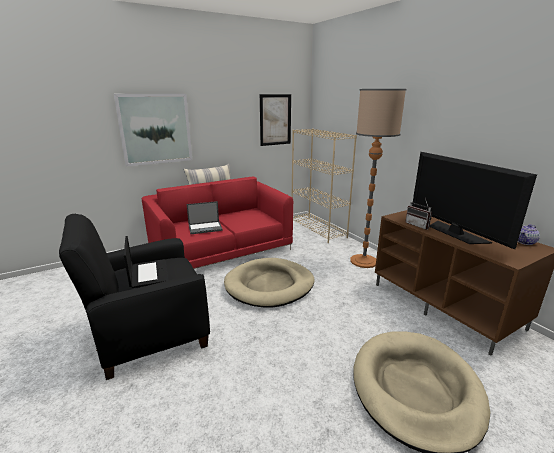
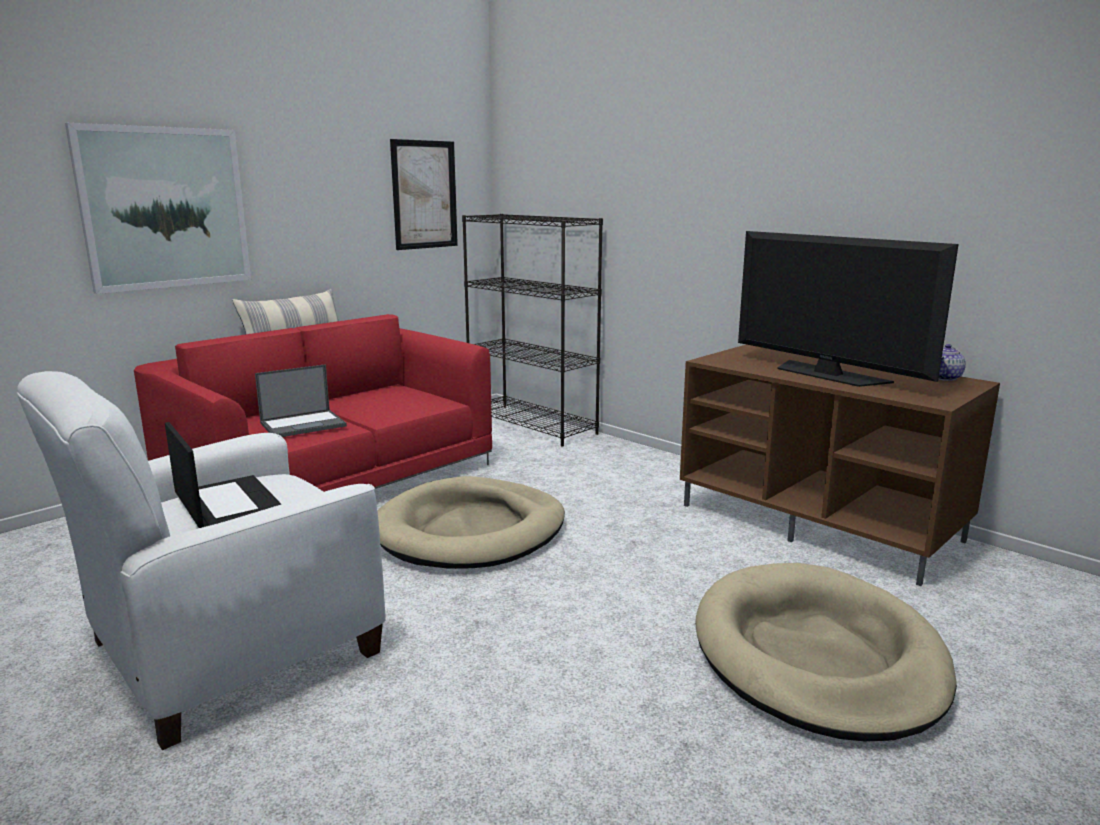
camera: 15 degrees left, 5 degrees down
black armchair [59,214,210,380] -> white armchair [17,371,386,750]
beige bookcase [291,129,357,243] -> black bookcase [462,214,603,447]
floor lamp [350,89,406,268] -> none
radio [405,198,432,230] -> none

